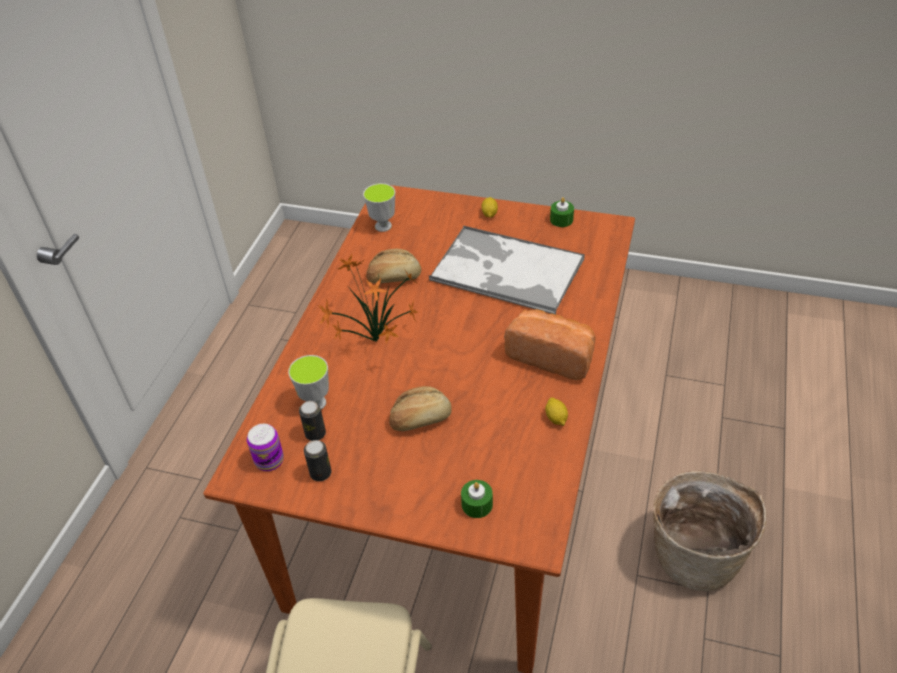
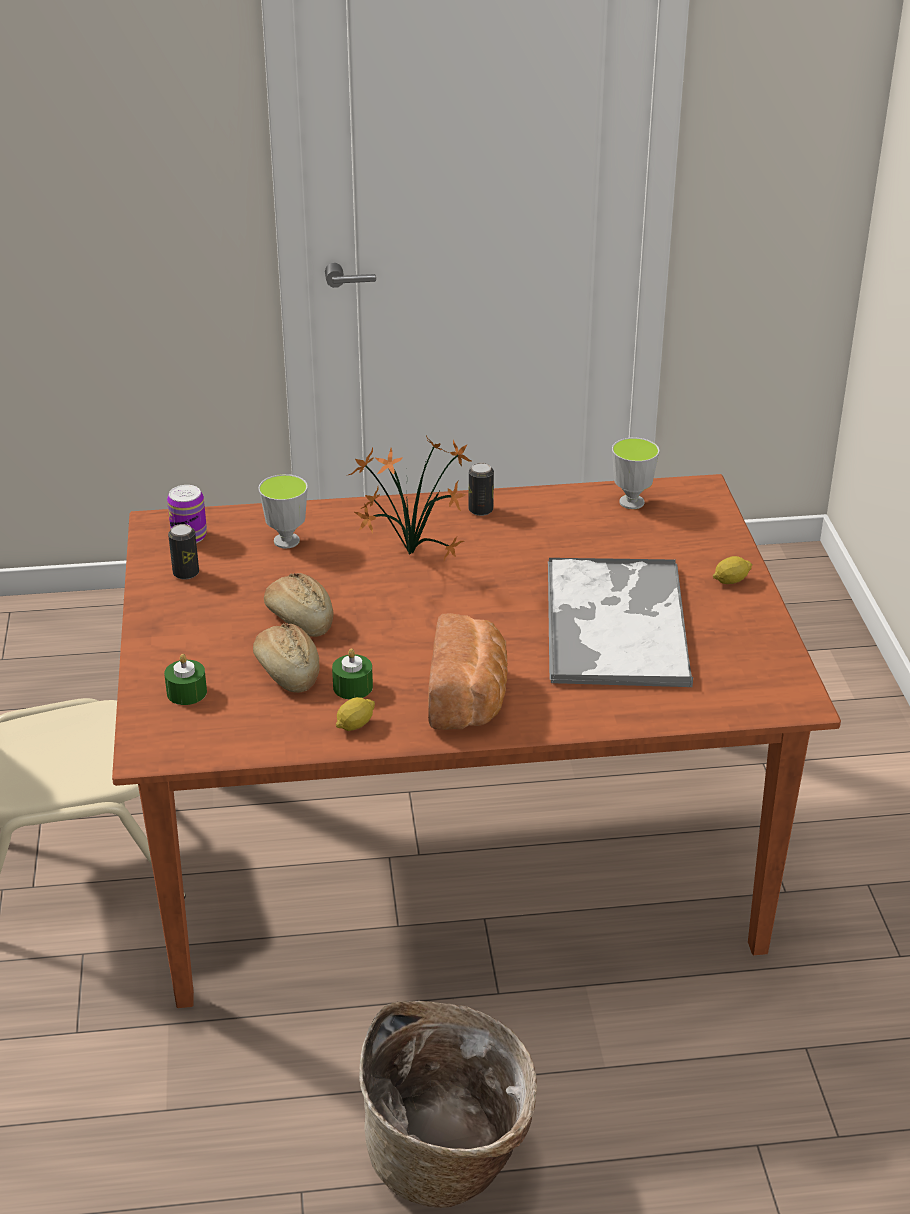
camera: 65 degrees right, 10 degrees down
can [299,401,326,441] -> can moved to [469,463,494,516]
bread [366,249,421,283] -> bread moved to [253,623,320,693]
green candle [550,197,574,227] -> green candle moved to [332,648,373,699]

